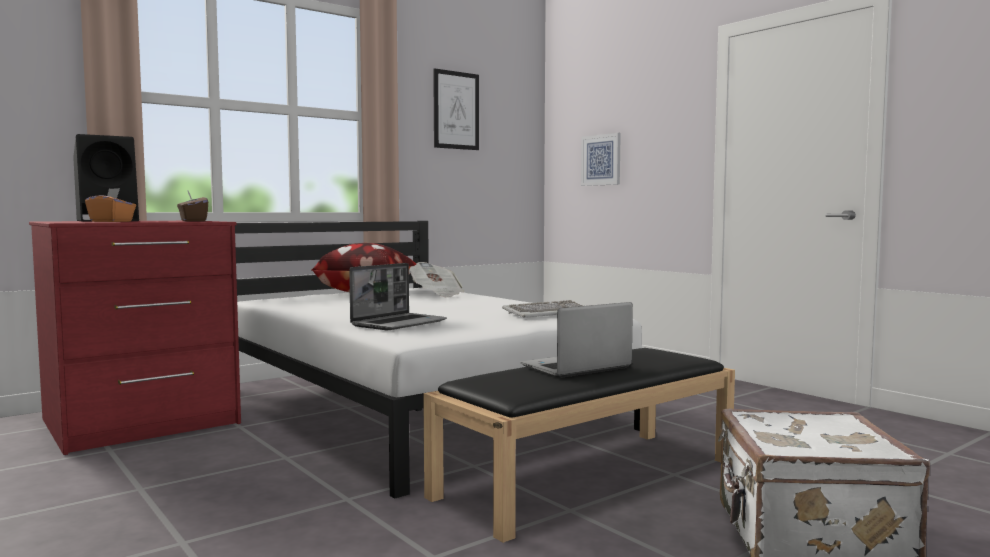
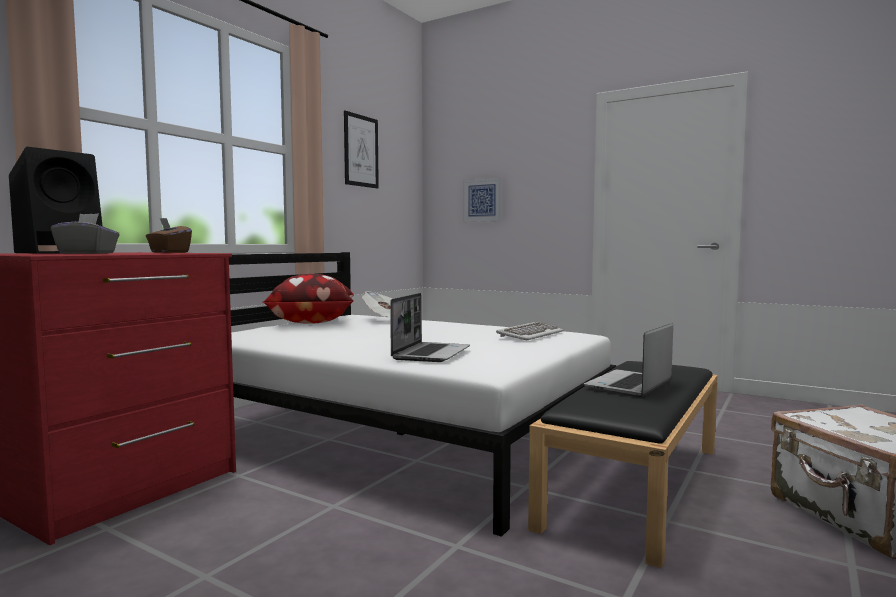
camera: 20 degrees left, 0 degrees up
orange tissue box [85,188,136,222] -> grey tissue box [51,213,120,254]

